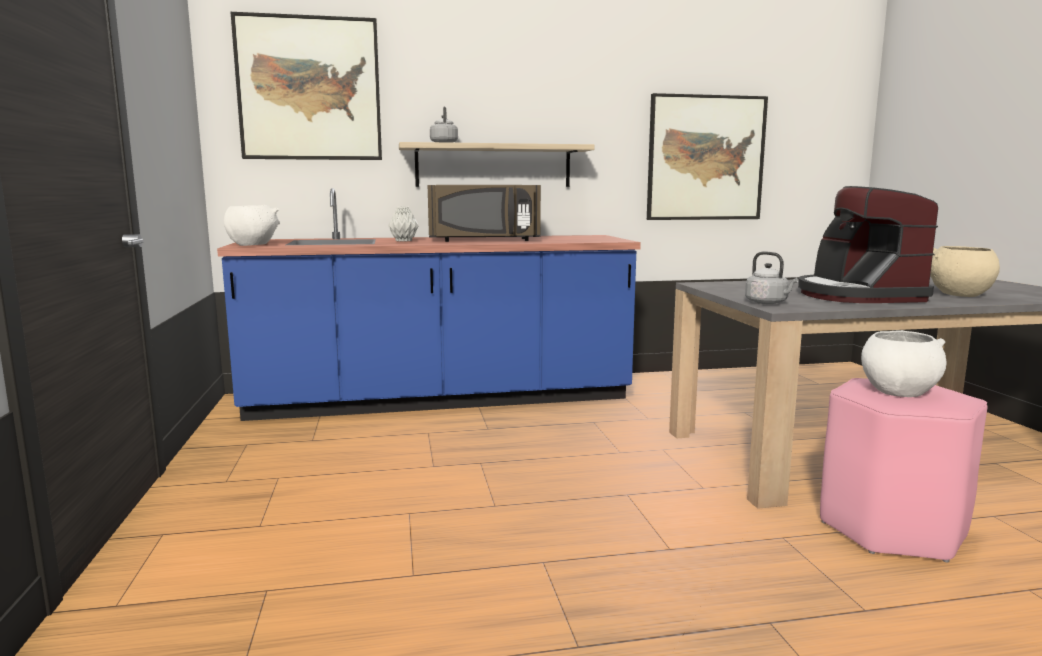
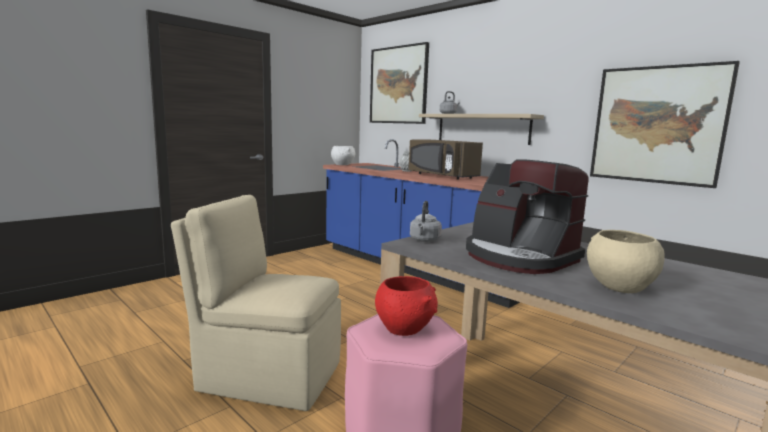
camera: 55 degrees right, 0 degrees up
coffee machine [798,186,938,303] -> coffee machine turned 90 degrees counterclockwise [466,159,589,274]
white bowl [861,330,946,397] -> red bowl [375,276,438,336]
none -> beige chair [171,195,341,411]

